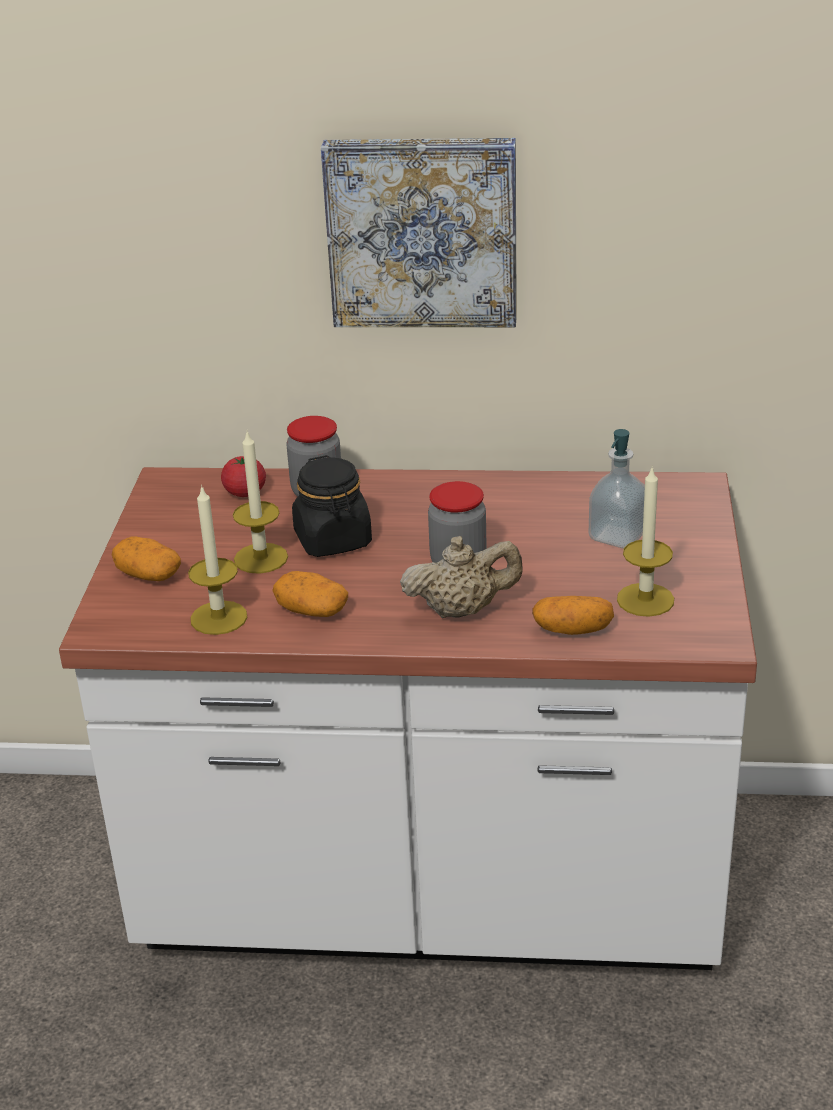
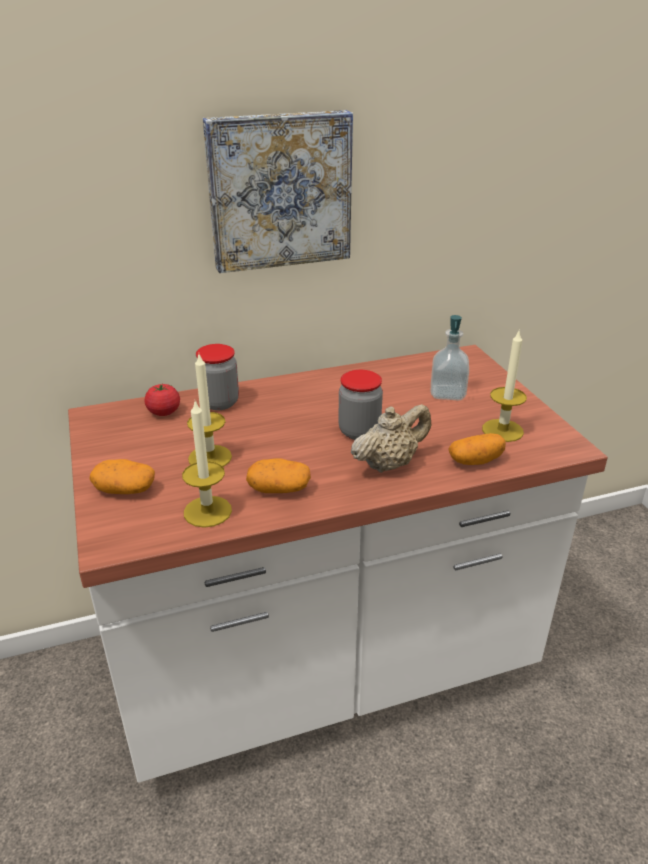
camera: 25 degrees left, 0 degrees up
black jar [292,455,372,557] -> none

